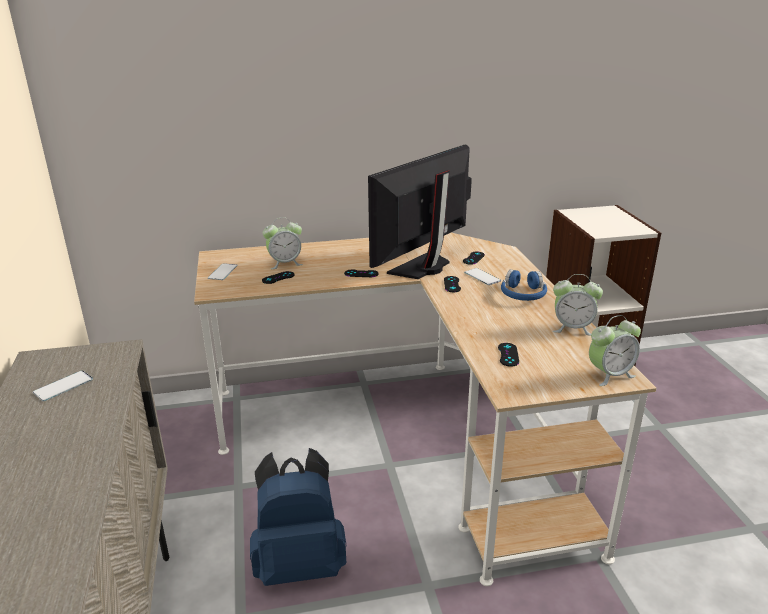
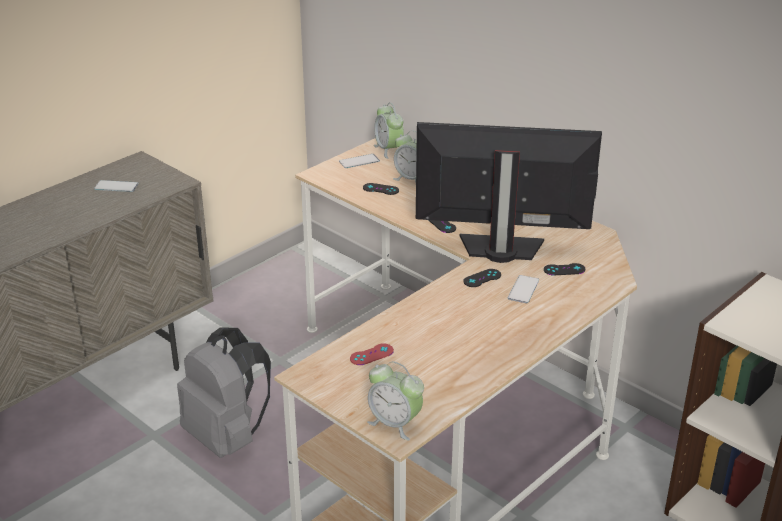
camera: 55 degrees right, 5 degrees up
blue backpack [250,448,347,586] -> grey backpack [177,327,271,458]
black game controller [498,343,519,367] -> red game controller [350,343,394,365]
blue headphones [501,269,547,301] -> none
alarm clock [553,274,603,336] -> alarm clock moved to [374,102,404,159]

